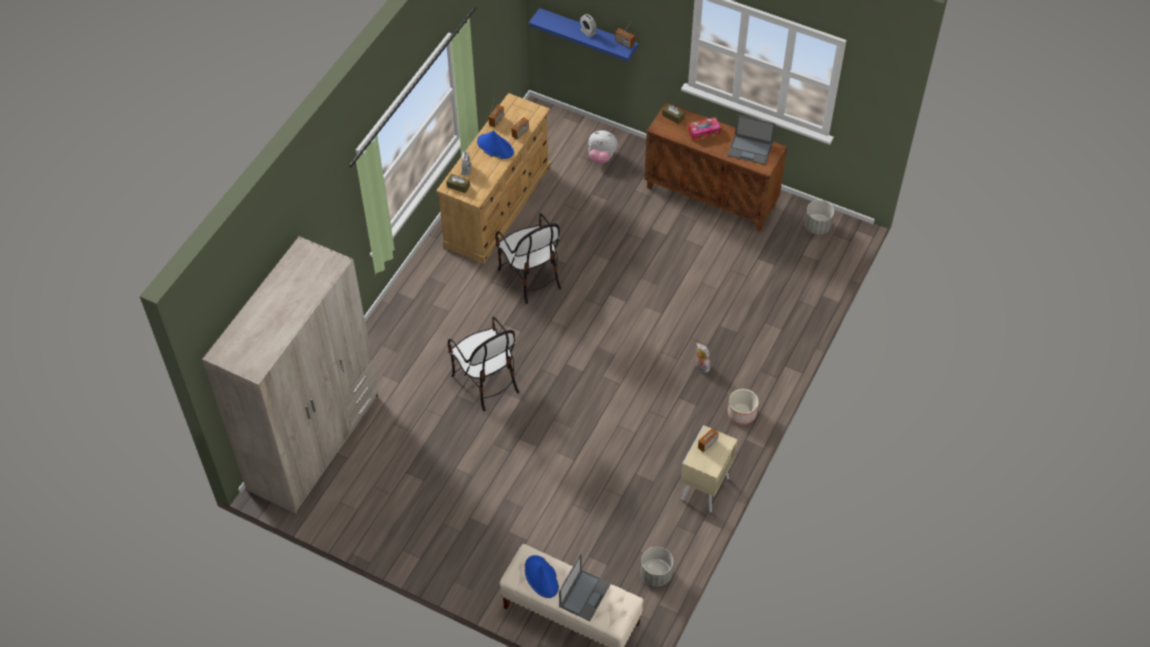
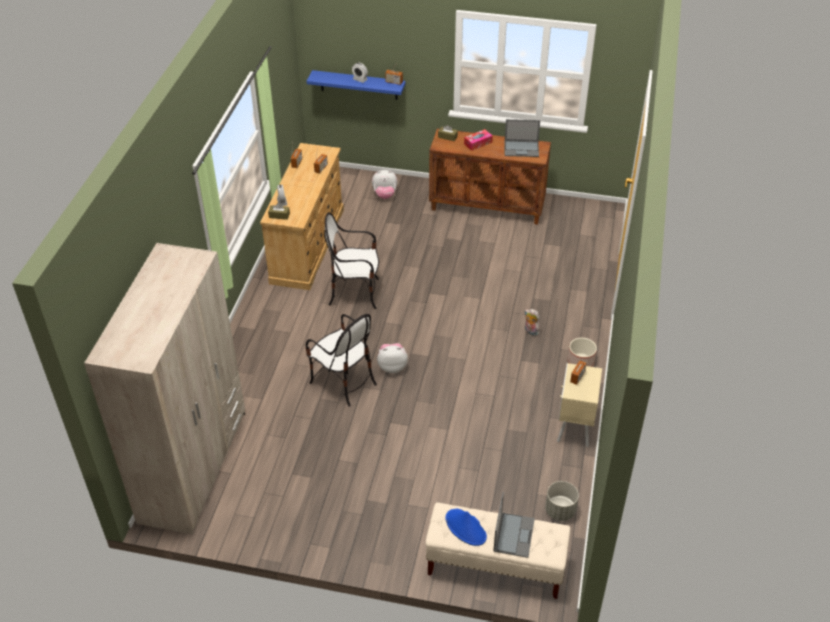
camera: 15 degrees left, 10 degrees down
blue hat [477,131,514,159] -> none
chair [495,213,561,304] -> chair turned 135 degrees clockwise [324,212,379,309]
grey planter [804,200,834,235] -> none
none -> plush toy [377,343,408,373]

